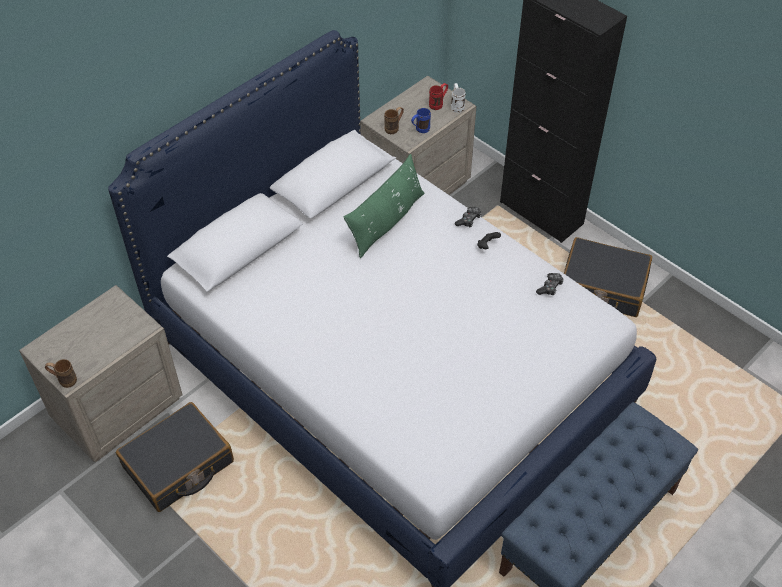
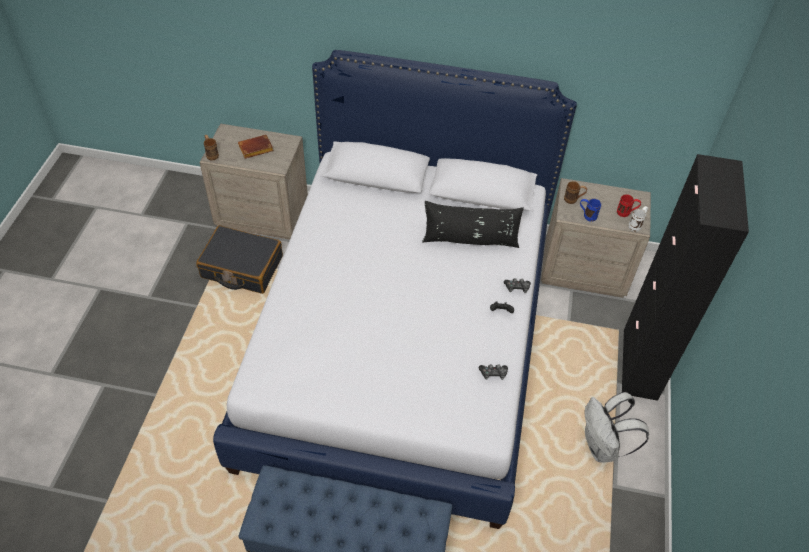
camera: 55 degrees right, 0 degrees up
green pillow [344,154,425,258] -> black pillow [422,201,524,248]
black suitcase [564,237,652,317] -> white backpack [585,392,649,463]
none -> brown book [238,135,274,159]

